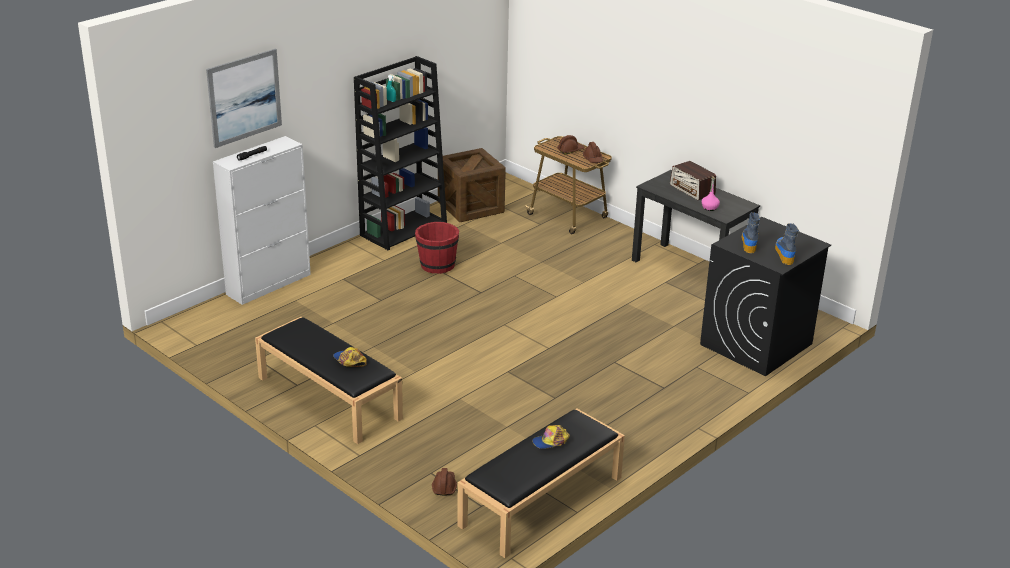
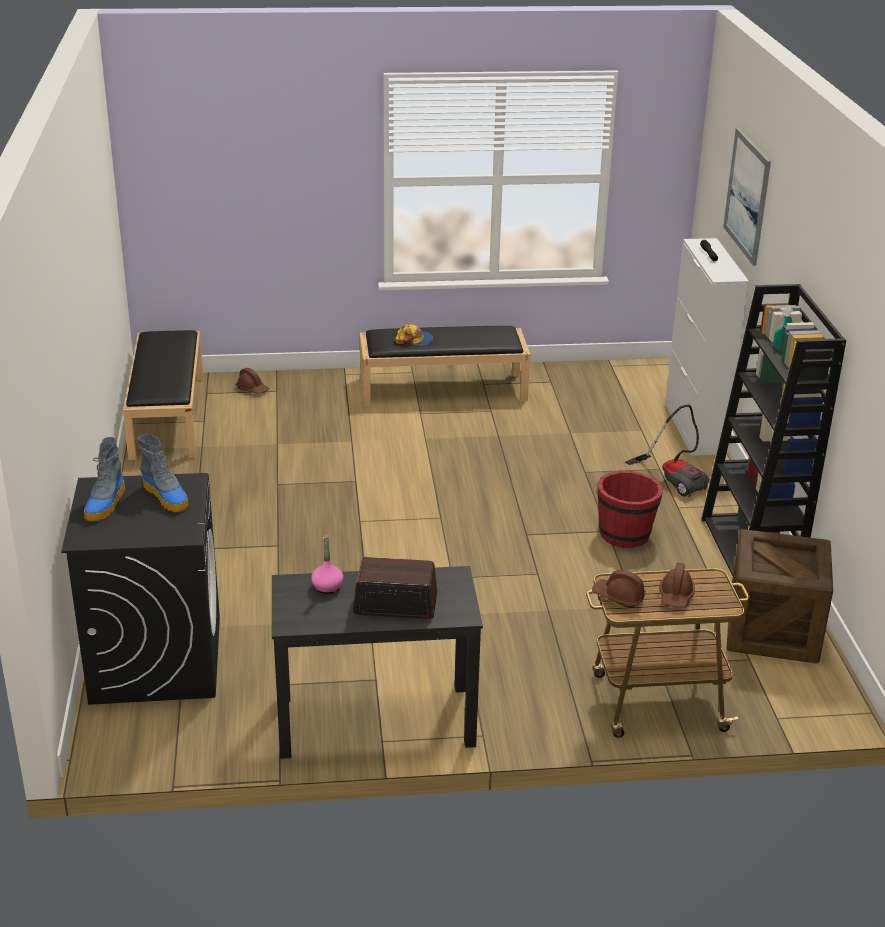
camera: 130 degrees right, 0 degrees up
cap [532,425,570,449] -> none
boot [775,223,799,265] -> boot turned 60 degrees clockwise [84,437,126,521]
none -> vacuum cleaner [625,405,709,497]

